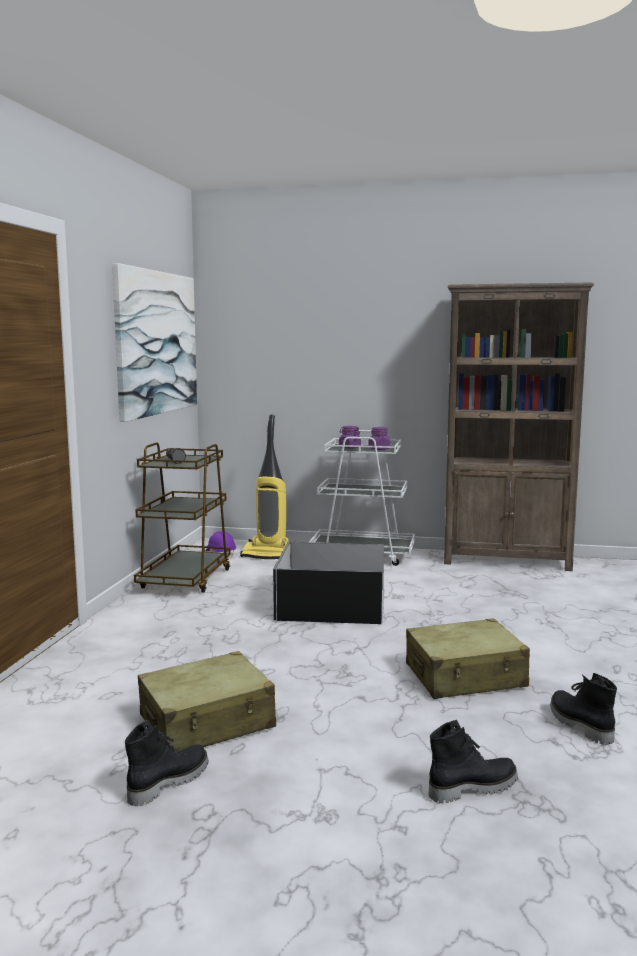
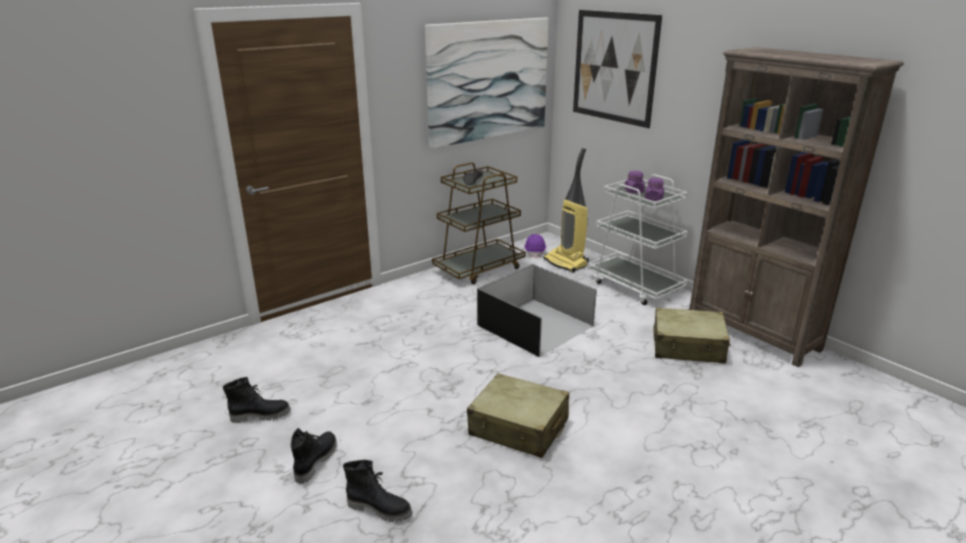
camera: 40 degrees right, 15 degrees up
beige suitcase [138,651,276,751] -> beige suitcase moved to [653,308,731,364]
black boot [550,673,617,745] -> black boot moved to [291,428,337,484]
none -> picture [573,10,662,128]

